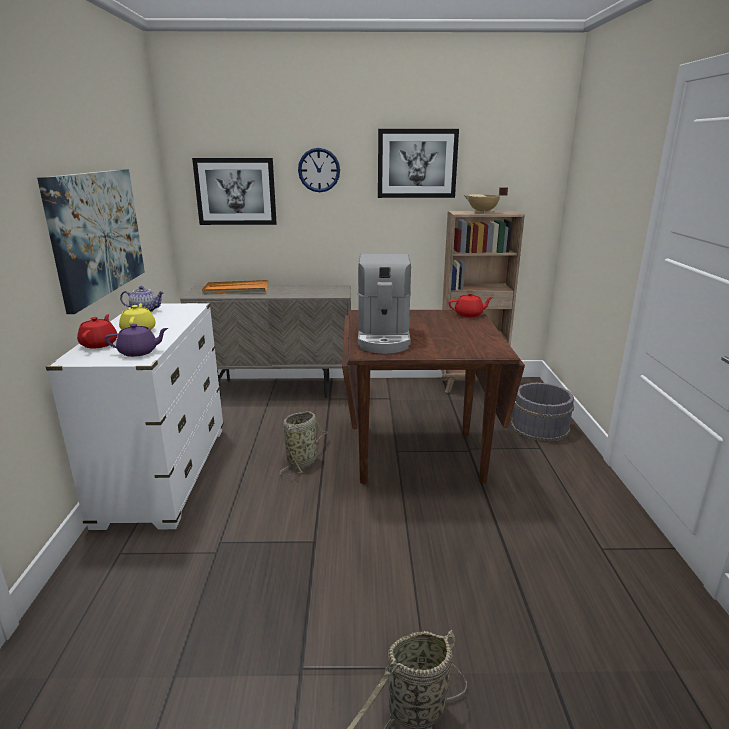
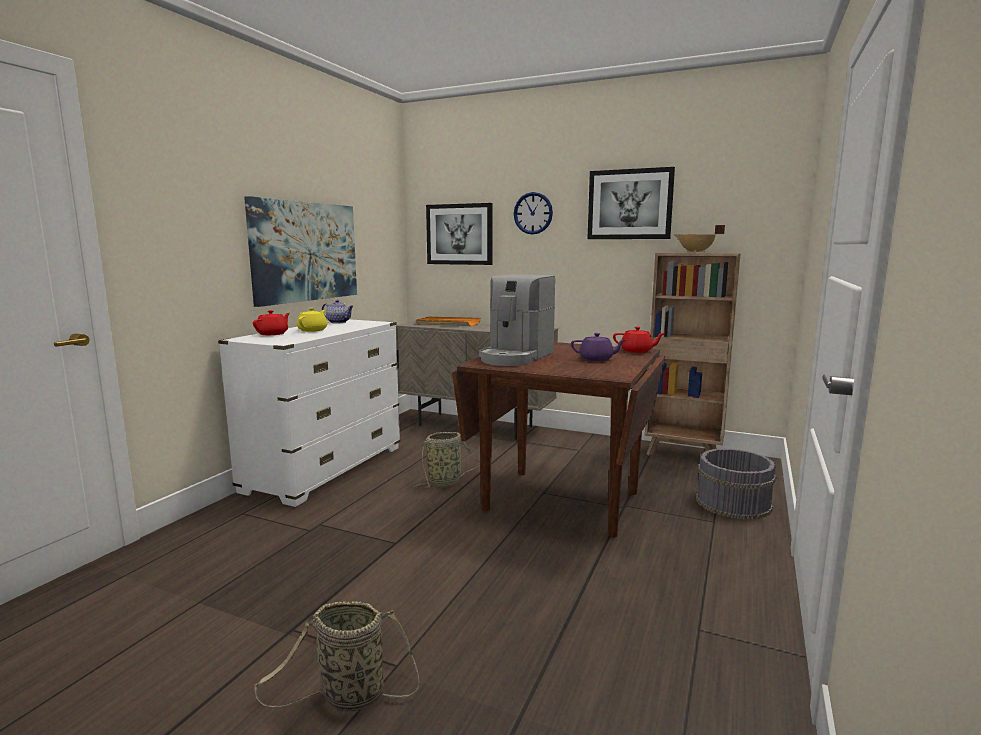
camera: 25 degrees right, 10 degrees down
purple teapot [105,324,168,357] -> purple teapot moved to [571,333,626,361]

